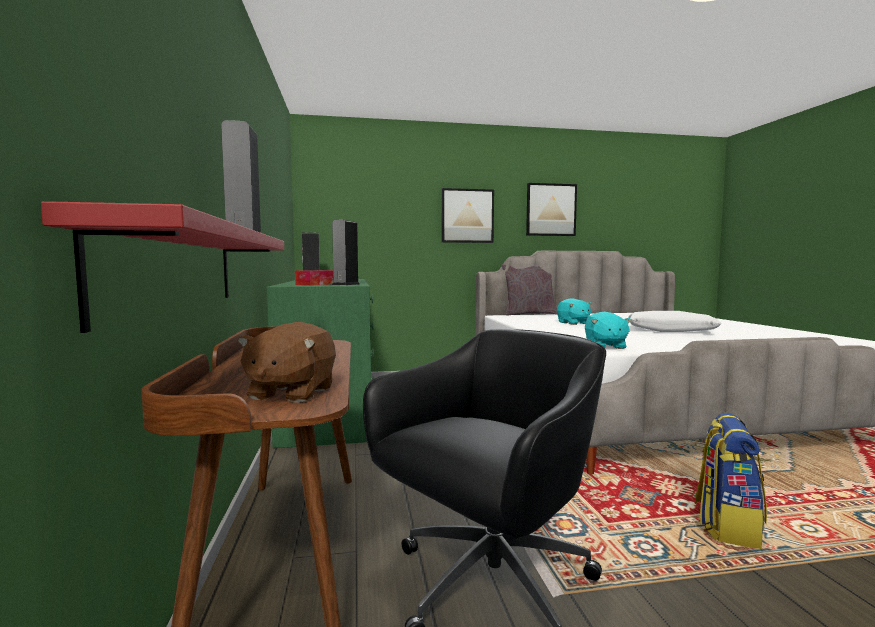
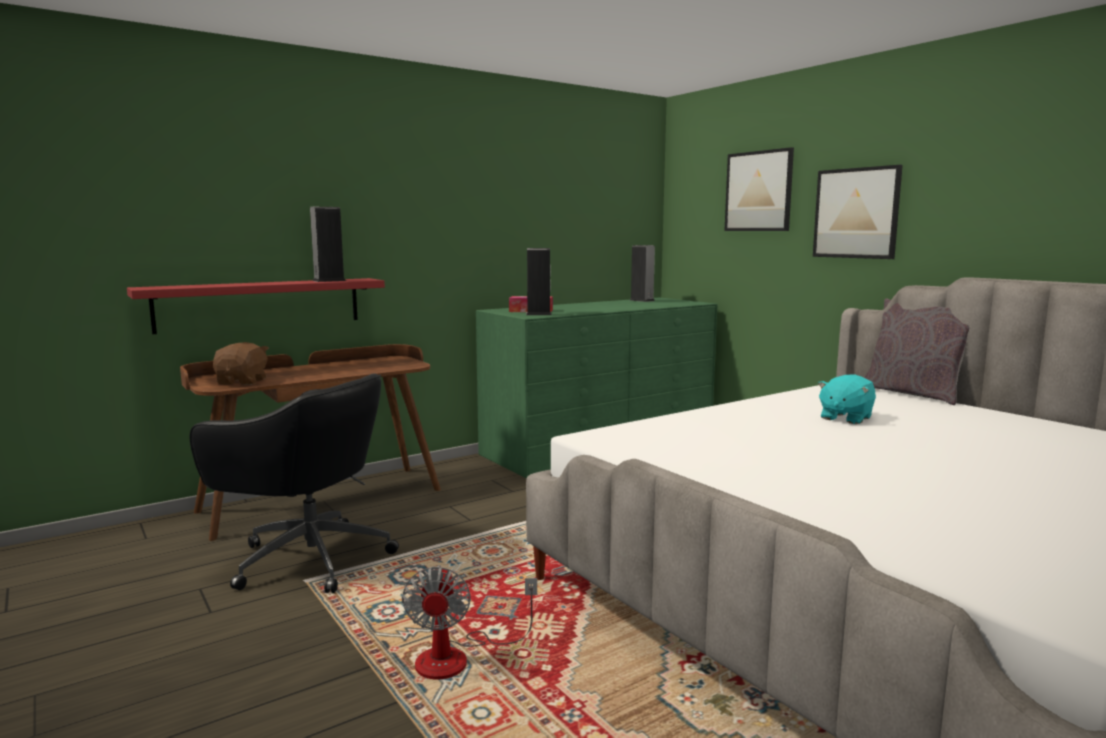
camera: 65 degrees right, 5 degrees up
brown plush toy [237,322,336,403] -> brown plush toy turned 105 degrees clockwise [213,342,269,385]
picture [526,183,577,236] -> picture moved to [724,147,794,231]
turquoise plush toy [585,312,632,349] -> none
white pillow [628,311,721,332] -> none
backpack [695,413,767,549] -> fan [402,565,537,679]

